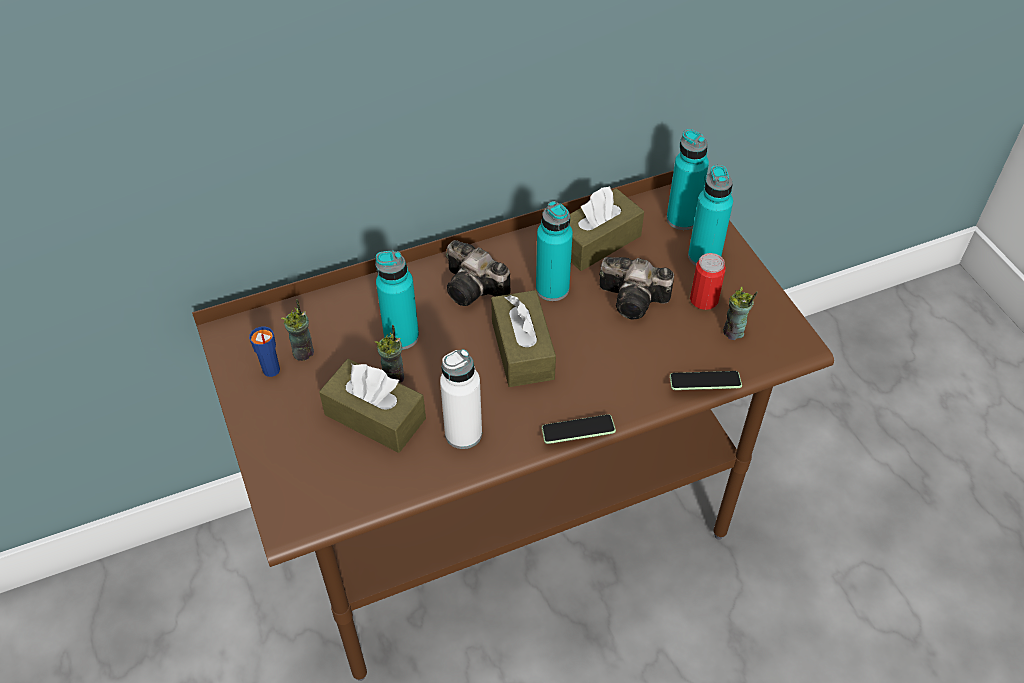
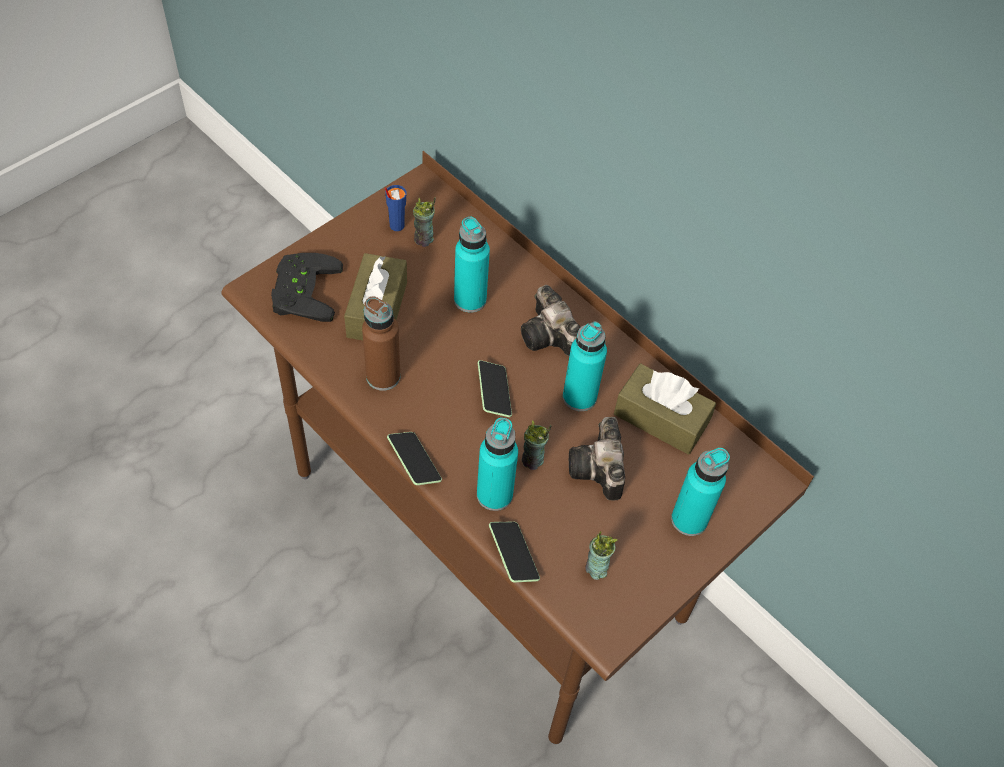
camera: 65 degrees right, 5 degrees up
cup [375,325,404,383] -> cup moved to [522,421,551,470]
white bottle [440,349,482,449] -> brown bottle [362,297,400,391]
camera [446,240,511,306] -> camera turned 45 degrees counterclockwise [521,285,581,356]
brown tissue box [491,290,556,387] -> phone [478,360,512,417]
turquoise bottle [666,129,709,230] -> turquoise bottle moved to [477,418,518,511]
can [690,253,726,310] -> none
none -> black game controller [271,253,343,322]

